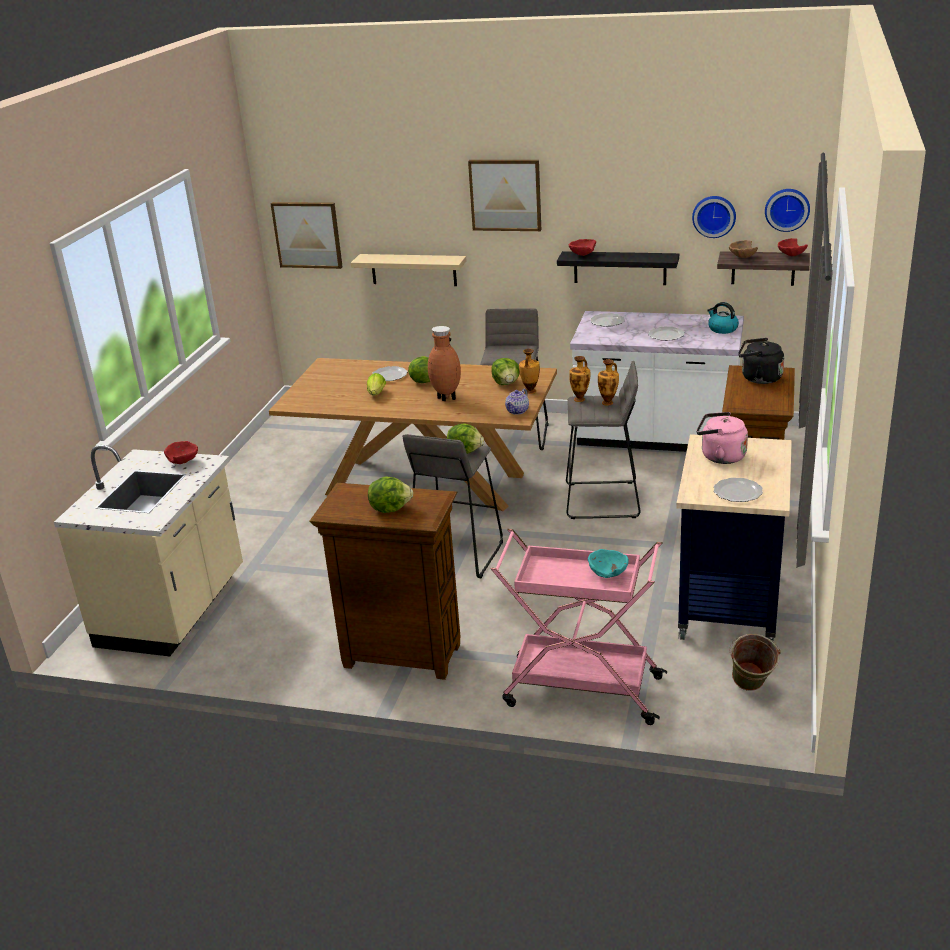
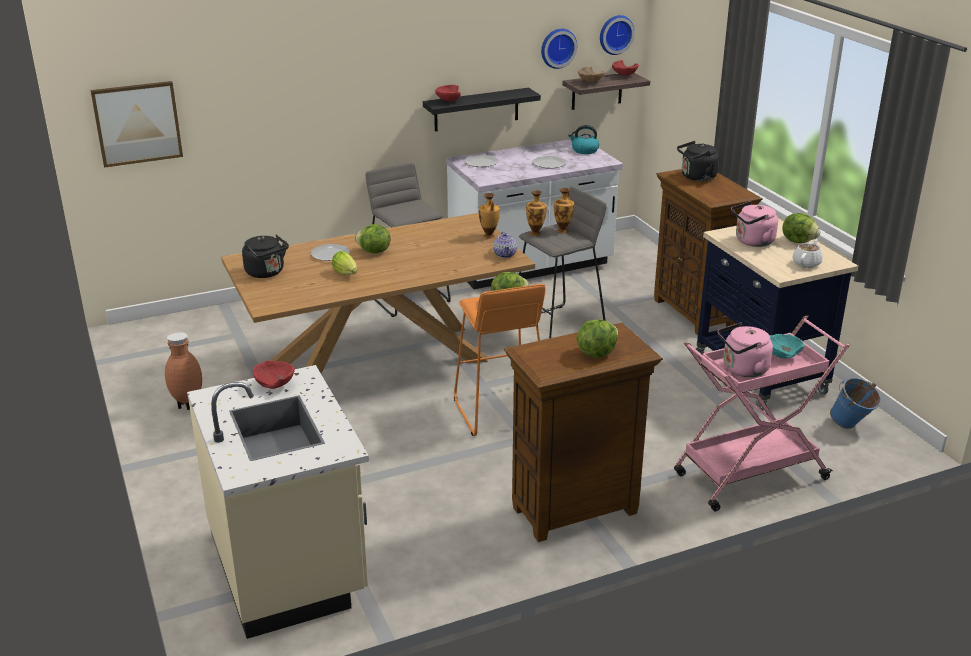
camera: 40 degrees left, 0 degrees up
beige shelf [351,254,467,286] -> none
grey stool [403,434,503,578] -> orange stool [454,284,546,436]
brown vase [428,326,461,401] -> brown vase moved to [165,332,202,410]
picture [468,160,541,231] -> none
lettuce [491,358,520,385] -> lettuce moved to [782,213,821,243]
plate [714,478,763,502] -> white teapot [793,239,823,268]
green bucket [729,634,781,691] -> blue bucket [830,377,881,429]
none -> black kettle [242,235,289,278]
none -> pink kettle [718,323,773,377]

